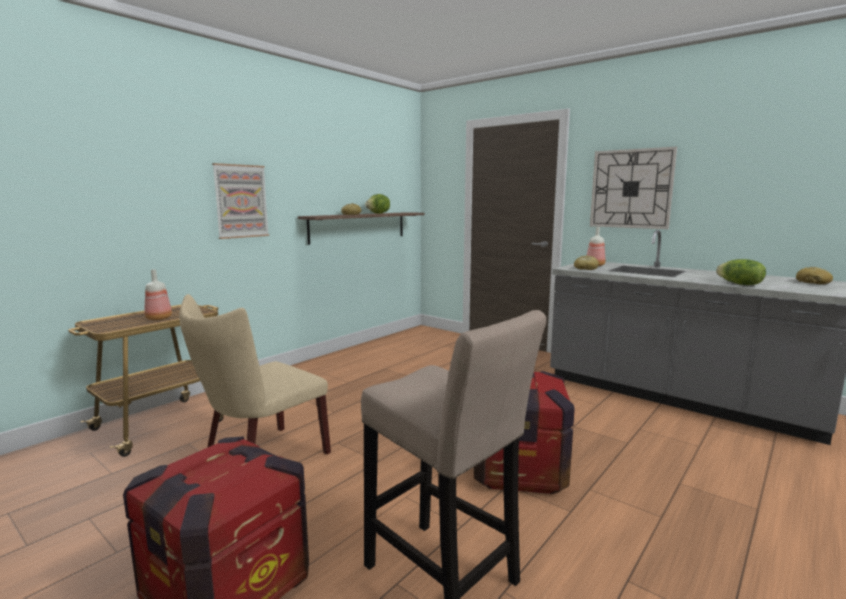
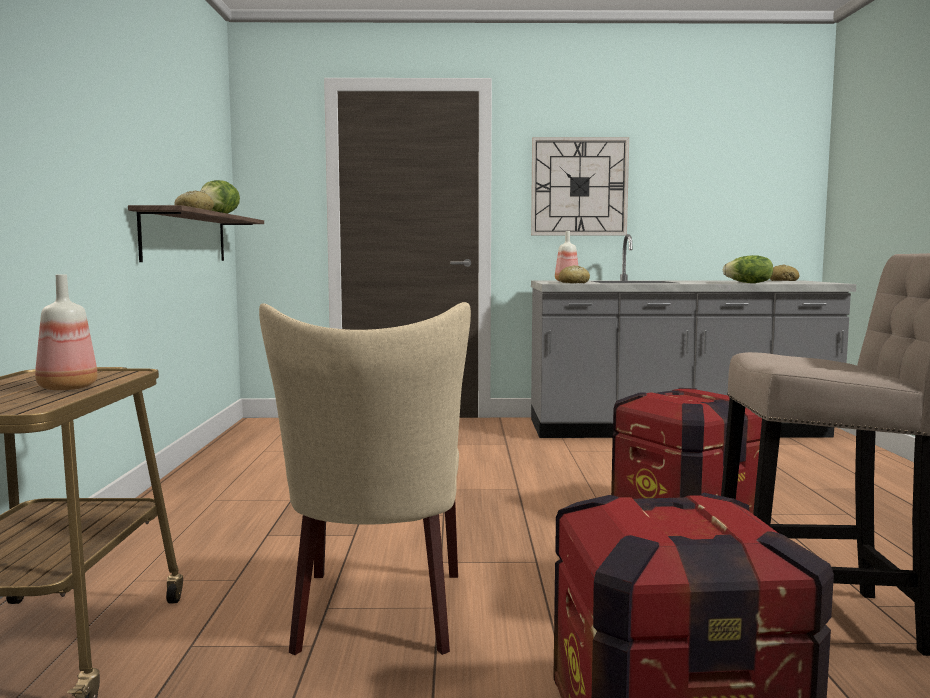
camera: 40 degrees left, 5 degrees down
picture [212,163,269,239] -> none

